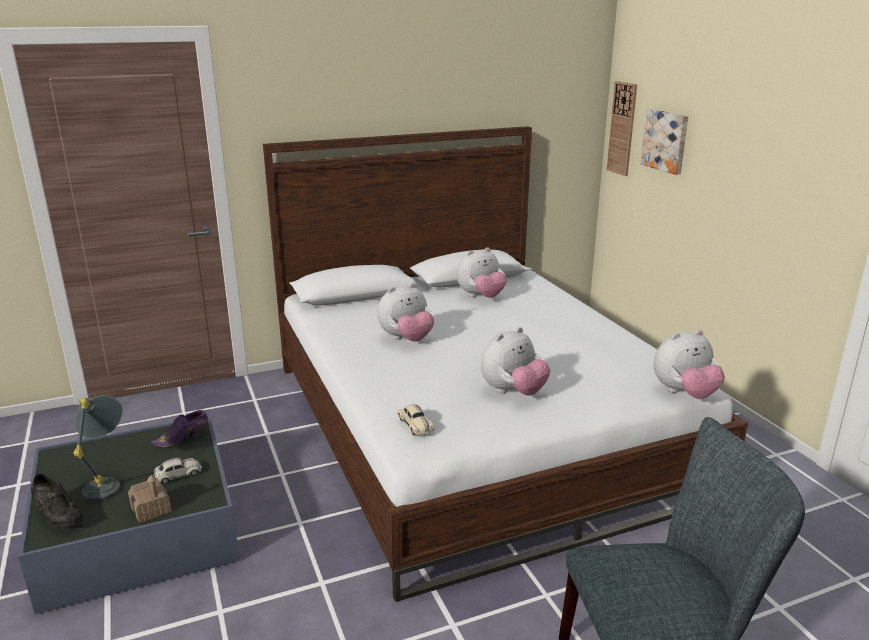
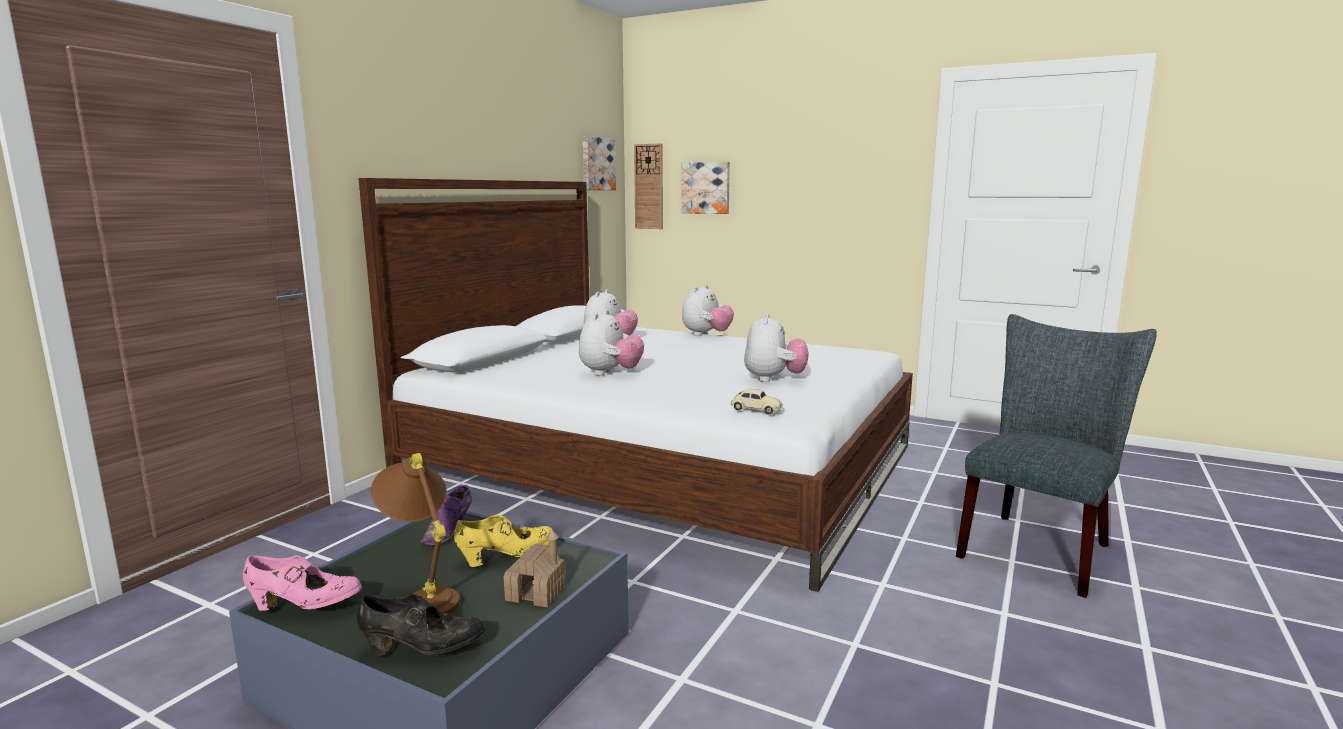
camera: 40 degrees left, 10 degrees down
grey table lamp [73,395,123,502] -> brown table lamp [371,453,460,614]
white toy car [153,458,202,484] -> yellow shoe [454,515,552,567]
plush toy [654,330,725,399] -> plush toy moved to [682,285,734,336]
none -> pink shoe [243,555,362,611]
none -> picture [583,136,616,190]

